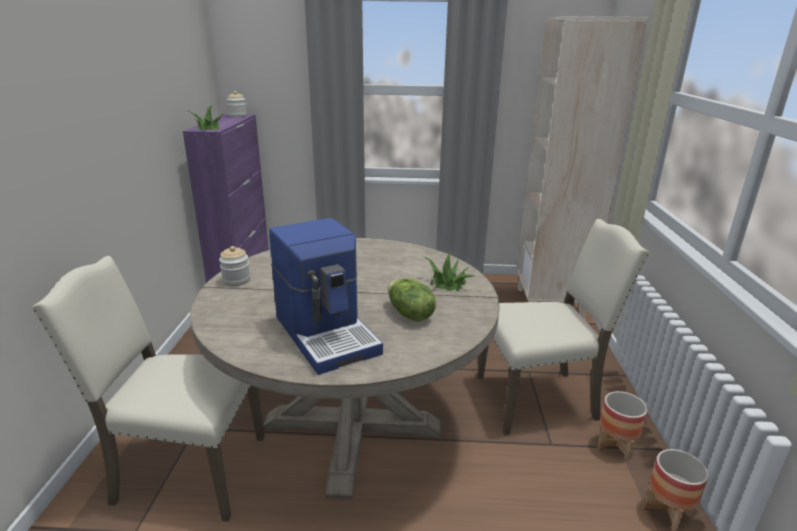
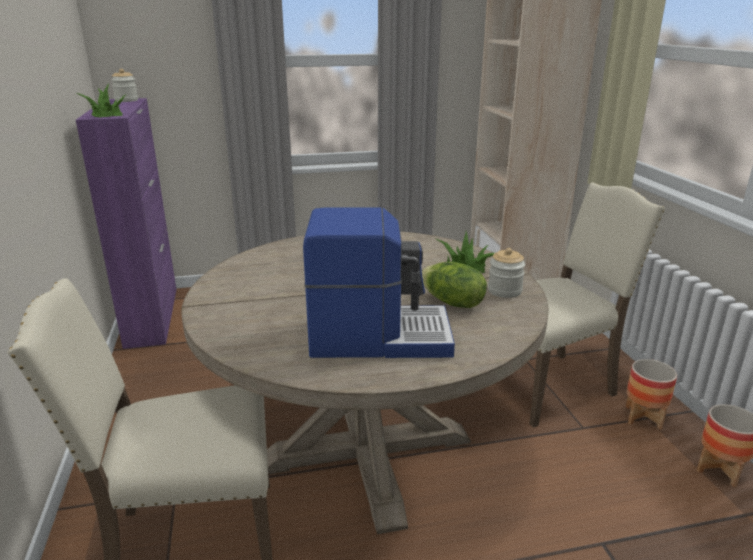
camera: 15 degrees left, 0 degrees up
jar [219,246,250,286] -> jar moved to [488,248,525,298]
coffee machine [269,218,383,375] -> coffee machine turned 45 degrees counterclockwise [303,207,455,358]

